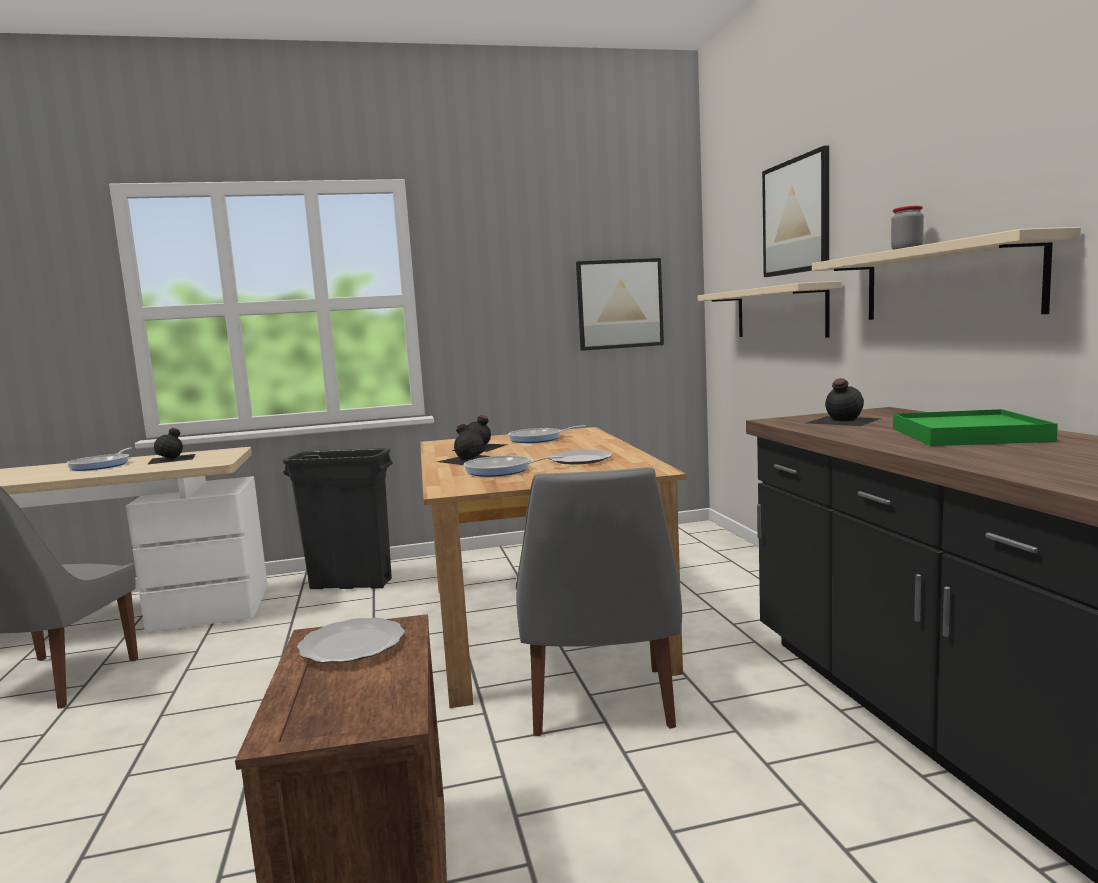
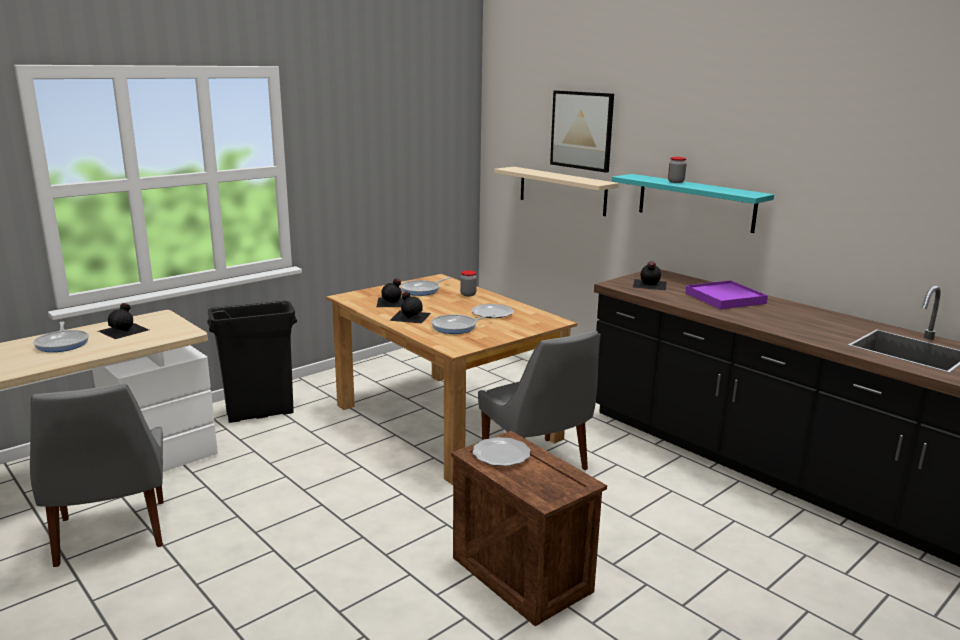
camera: 30 degrees left, 10 degrees up
picture [576,258,664,351] -> none
beige shelf [812,227,1081,320] -> turquoise shelf [612,174,774,233]
green tray [893,409,1058,446] -> purple tray [685,280,768,309]
none -> jar [460,270,477,296]

